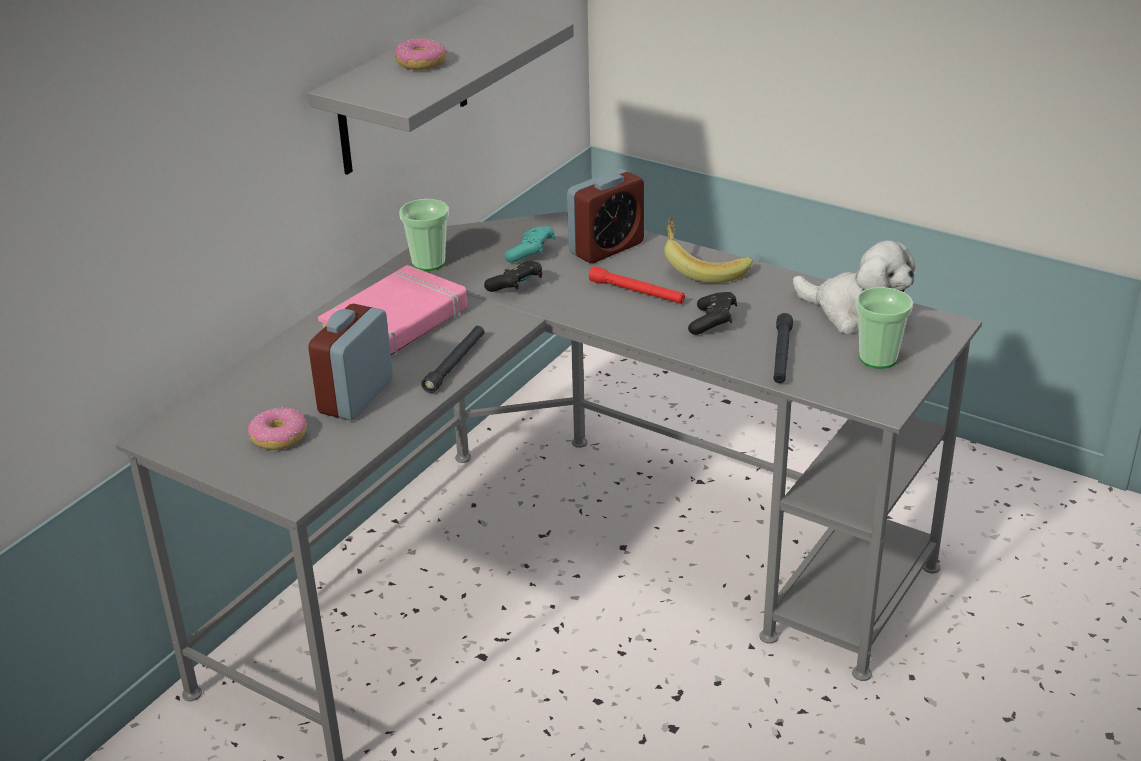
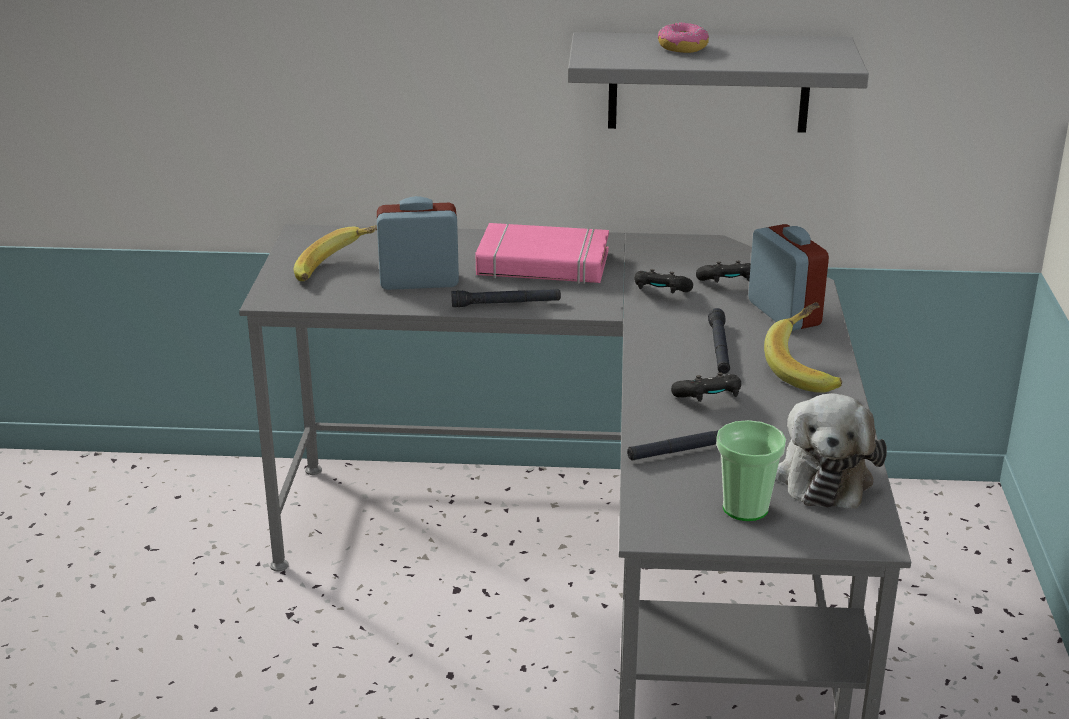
camera: 60 degrees right, 5 degrees down
donut [248,407,307,450] -> banana [294,225,377,281]
cup [399,199,449,271] -> none
turquoise game controller [505,226,555,263] -> black game controller [696,261,751,283]
alarm clock [567,169,644,263] -> alarm clock turned 135 degrees counterclockwise [748,224,829,331]
red flashlight [589,266,685,304] -> black flashlight [708,308,730,374]

